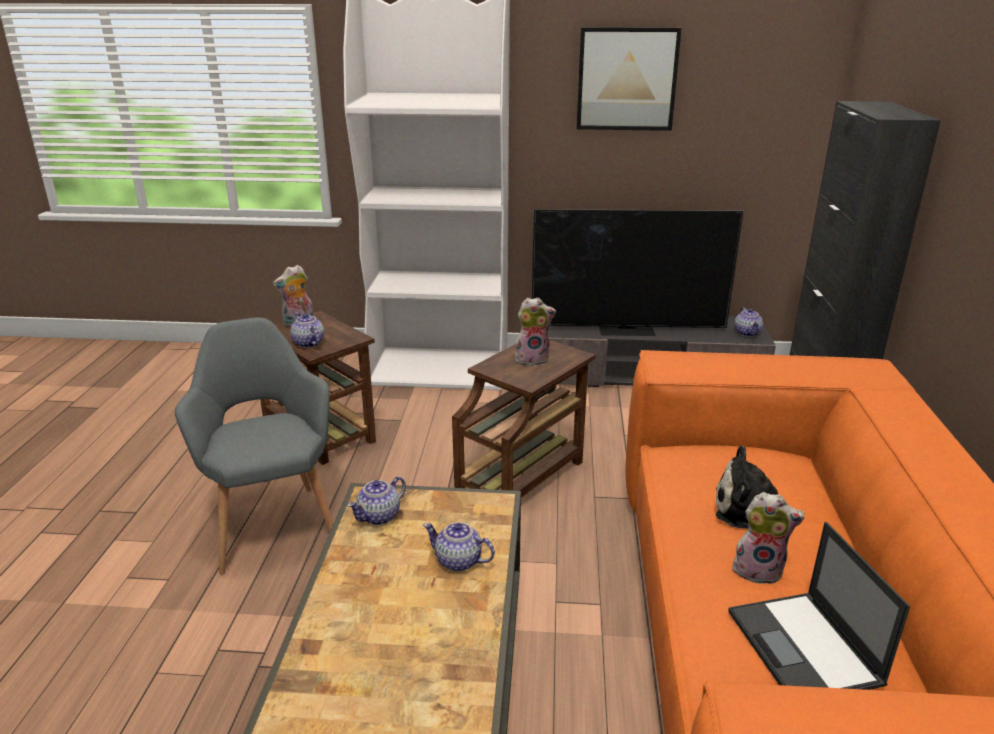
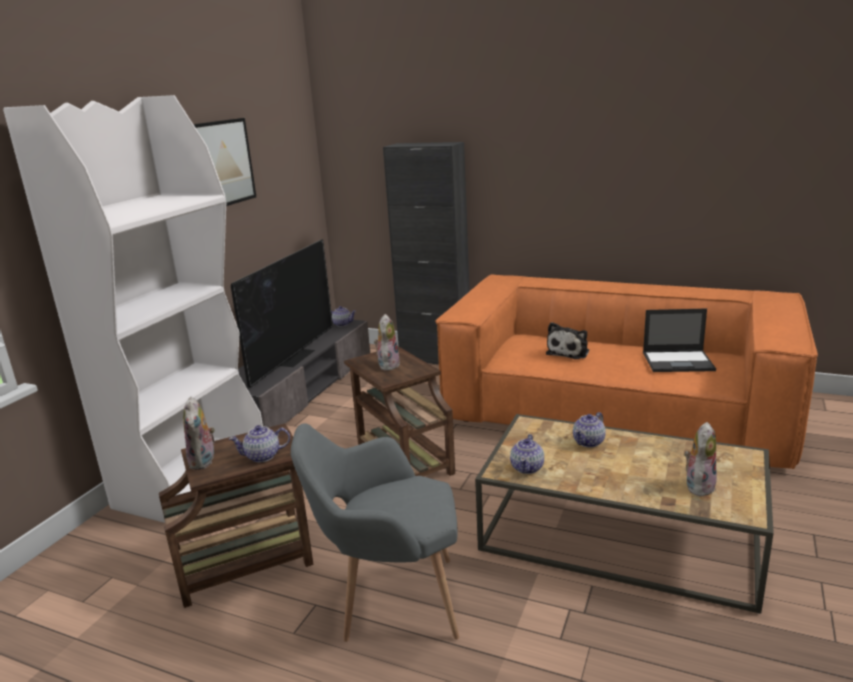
camera: 70 degrees left, 5 degrees down
teapot [347,476,406,525] -> teapot turned 45 degrees clockwise [510,434,544,474]
plush toy [731,492,805,584] -> plush toy moved to [684,422,717,496]

